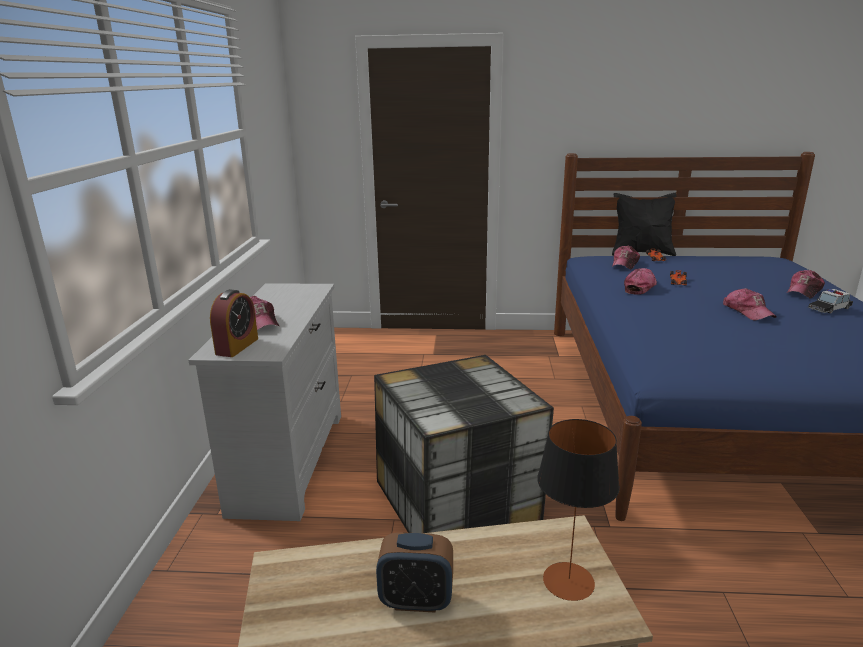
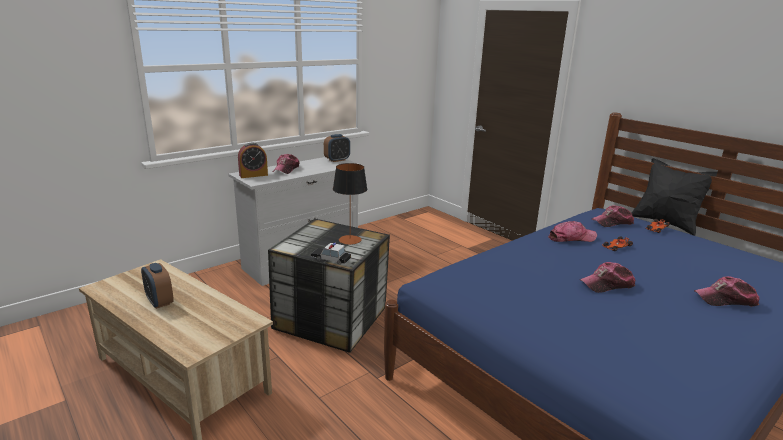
camera: 45 degrees right, 0 degrees up
table lamp [537,419,620,601] -> table lamp moved to [333,163,367,245]
cap [723,288,777,321] -> cap turned 45 degrees clockwise [580,262,635,293]
toy car [808,289,853,314] -> toy car moved to [310,242,351,265]
none -> alarm clock [324,134,350,162]

